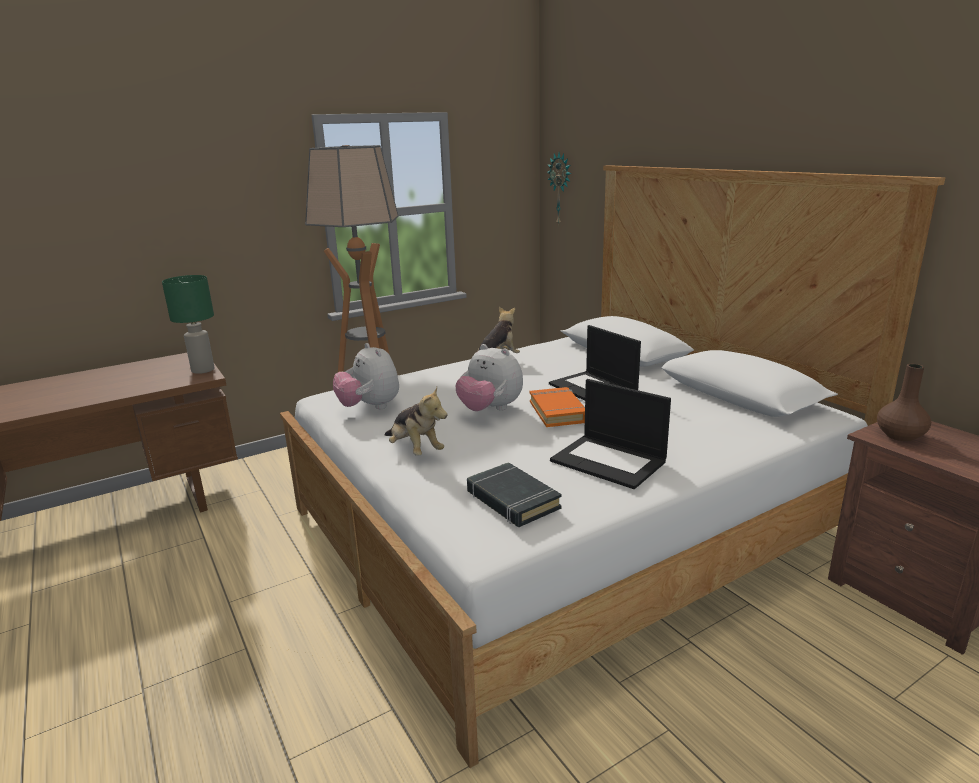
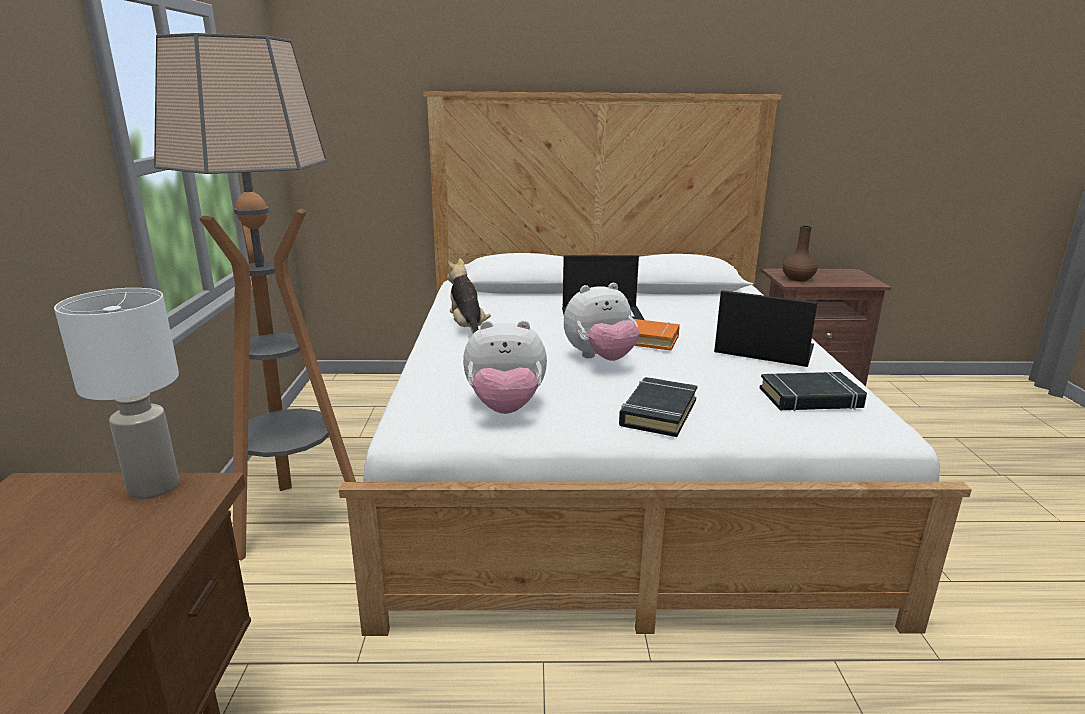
camera: 60 degrees left, 0 degrees up
green table lamp [162,275,215,374] -> white table lamp [54,288,179,499]
plush toy [384,387,447,456] -> black book [619,377,697,437]
wall clock [547,153,571,226] -> none
laptop [550,379,671,489] -> laptop turned 135 degrees counterclockwise [714,290,817,367]

